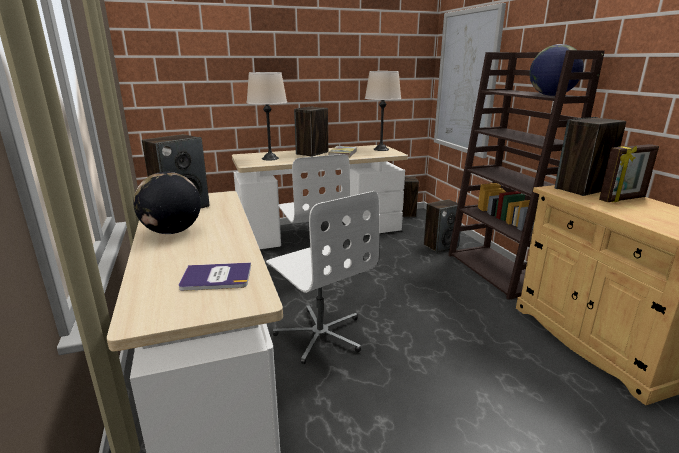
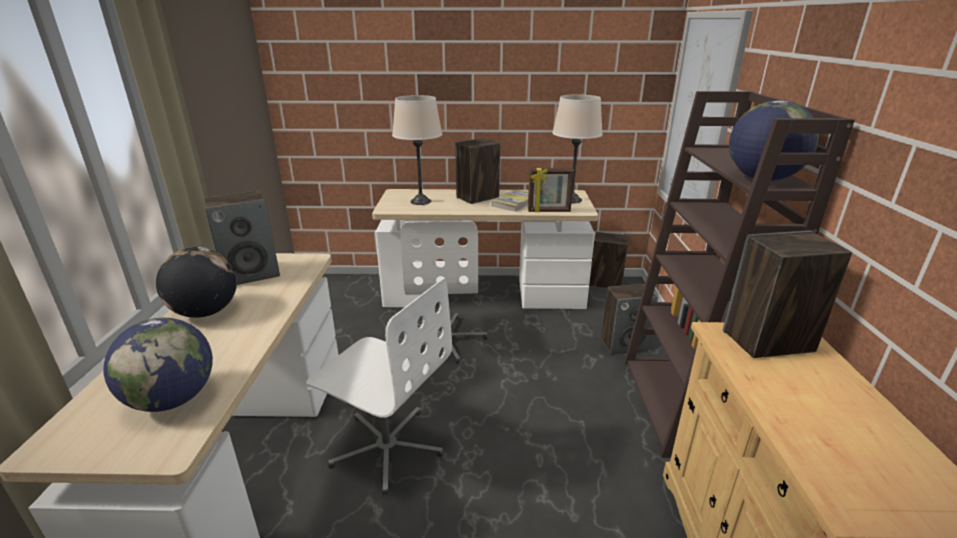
camera: 20 degrees right, 5 degrees up
book [179,263,251,291] -> globe [104,318,213,412]
white office chair [266,191,379,364] -> white office chair turned 45 degrees counterclockwise [306,278,452,495]
picture frame [599,144,659,202] -> picture frame moved to [528,168,574,212]

